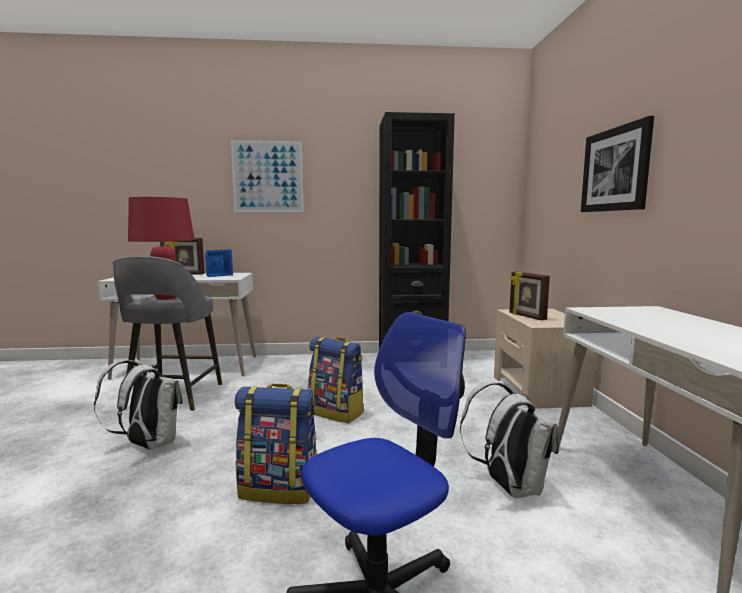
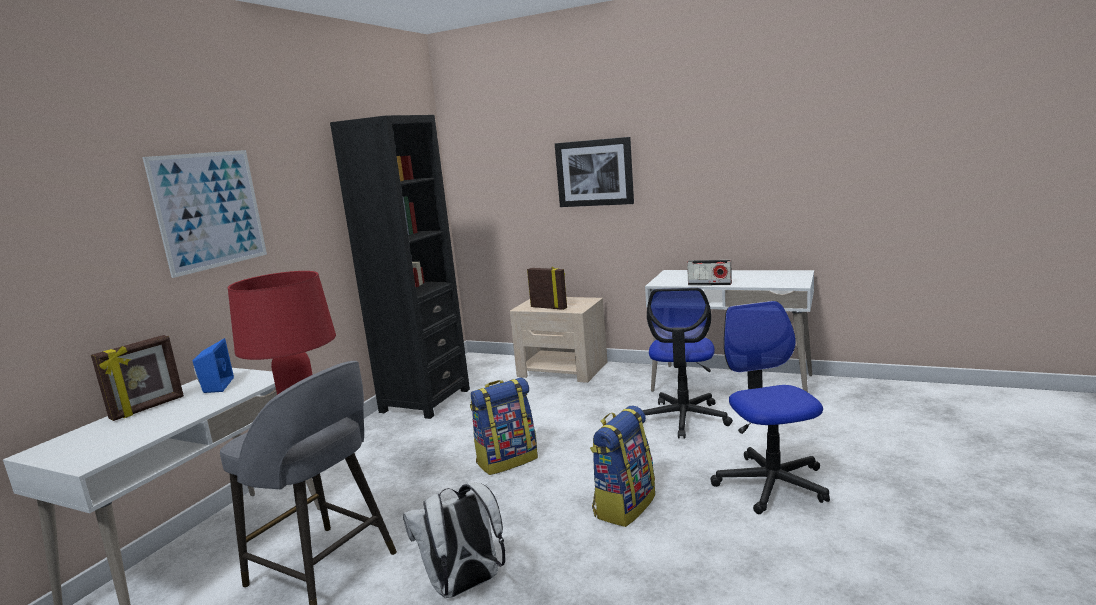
camera: 60 degrees left, 5 degrees up
white backpack [460,381,559,498] -> office chair [642,288,733,439]
picture frame [509,271,550,320] -> picture frame turned 150 degrees counterclockwise [527,267,567,310]
none -> radio [687,260,732,285]

